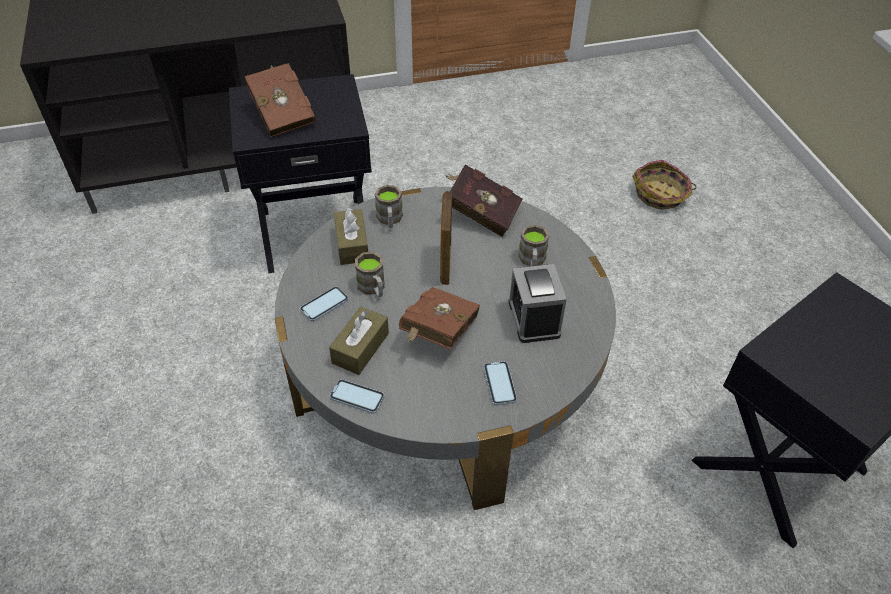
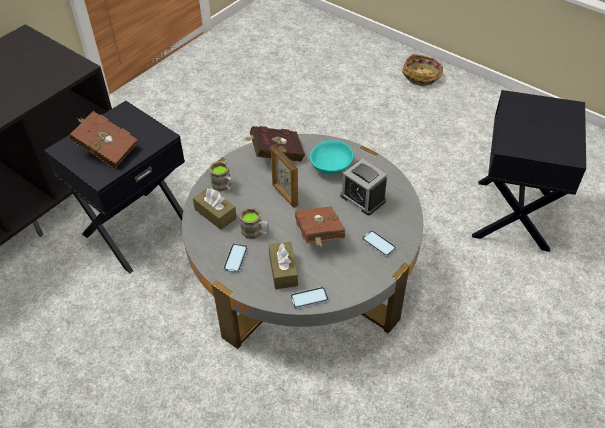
camera: 35 degrees left, 0 degrees up
brown mug [518,225,550,266] -> turquoise bowl [310,140,353,174]
basket [632,160,697,209] -> basket moved to [402,54,443,86]

